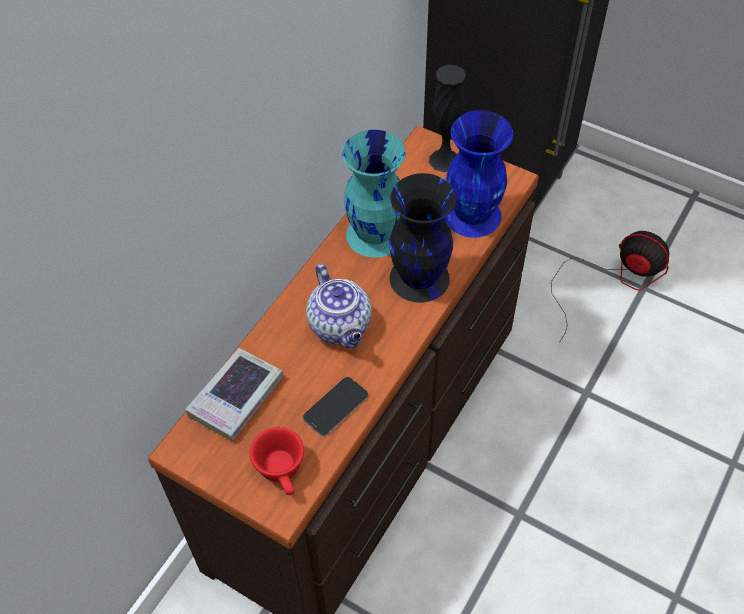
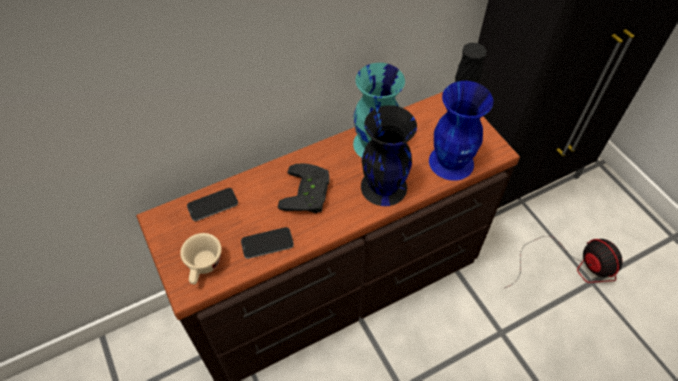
camera: 30 degrees right, 0 degrees up
book [185,348,284,441] -> phone [187,188,238,221]
red cup [250,427,304,495] -> beige cup [180,233,222,284]
teapot [306,264,372,349] -> black game controller [278,163,330,213]

